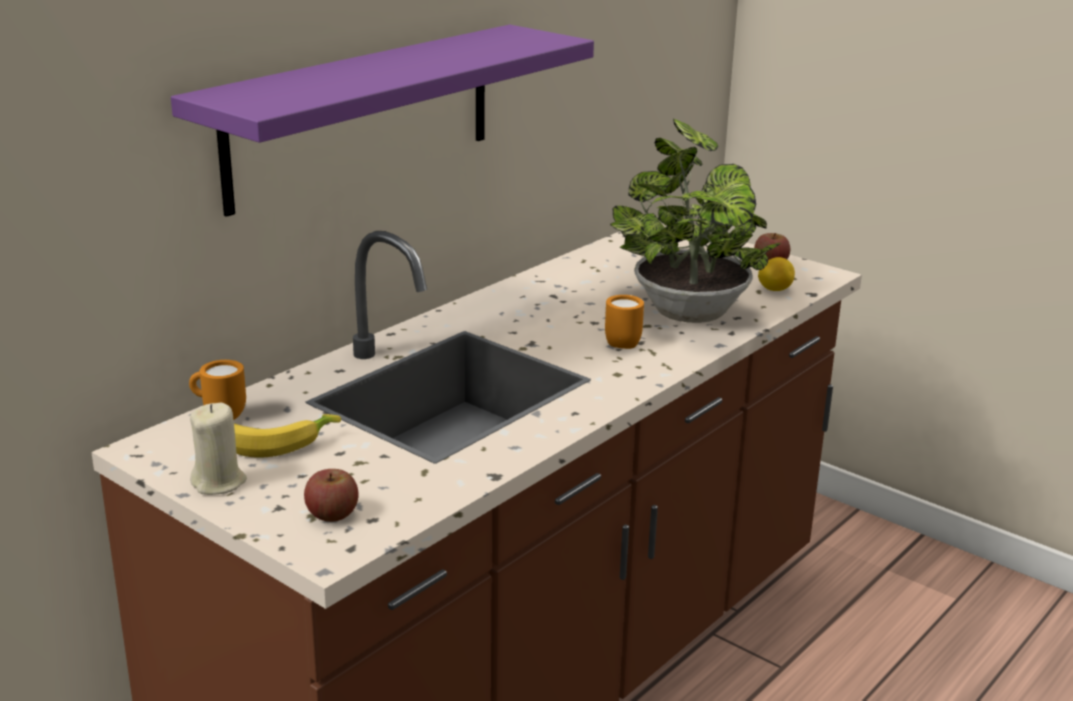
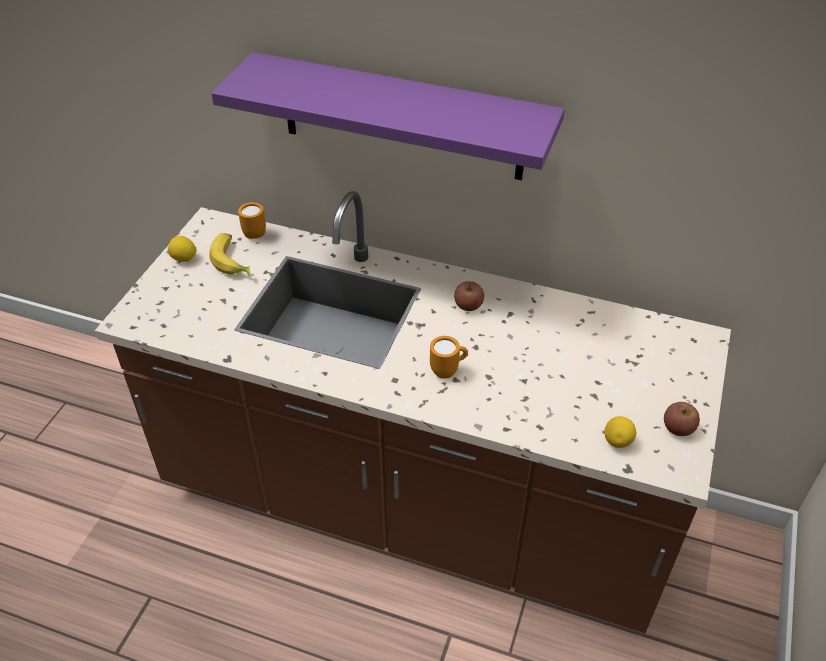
camera: 70 degrees right, 20 degrees up
beige candle [190,403,247,495] -> lemon [168,236,197,262]
apple [304,469,359,522] -> apple moved to [454,281,484,311]
potted plant [610,119,781,323] -> none

